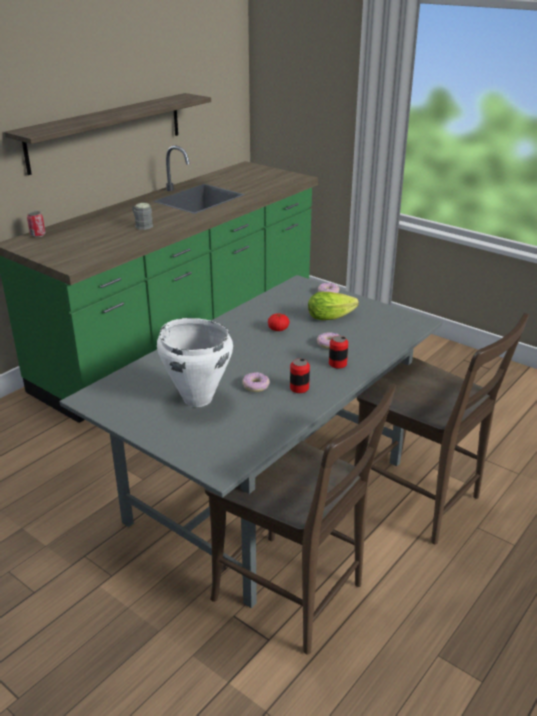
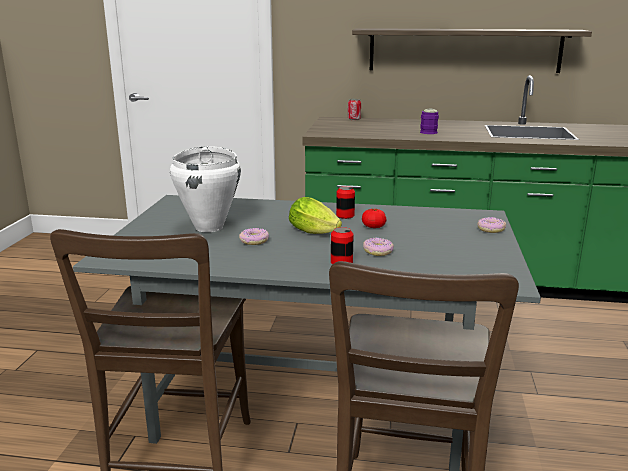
camera: 60 degrees right, 10 degrees down
grey mug [132,203,153,230] -> purple mug [420,109,439,134]
can [290,359,310,393] -> can moved to [336,186,355,219]
lettuce [308,292,359,320] -> lettuce moved to [289,197,342,234]

